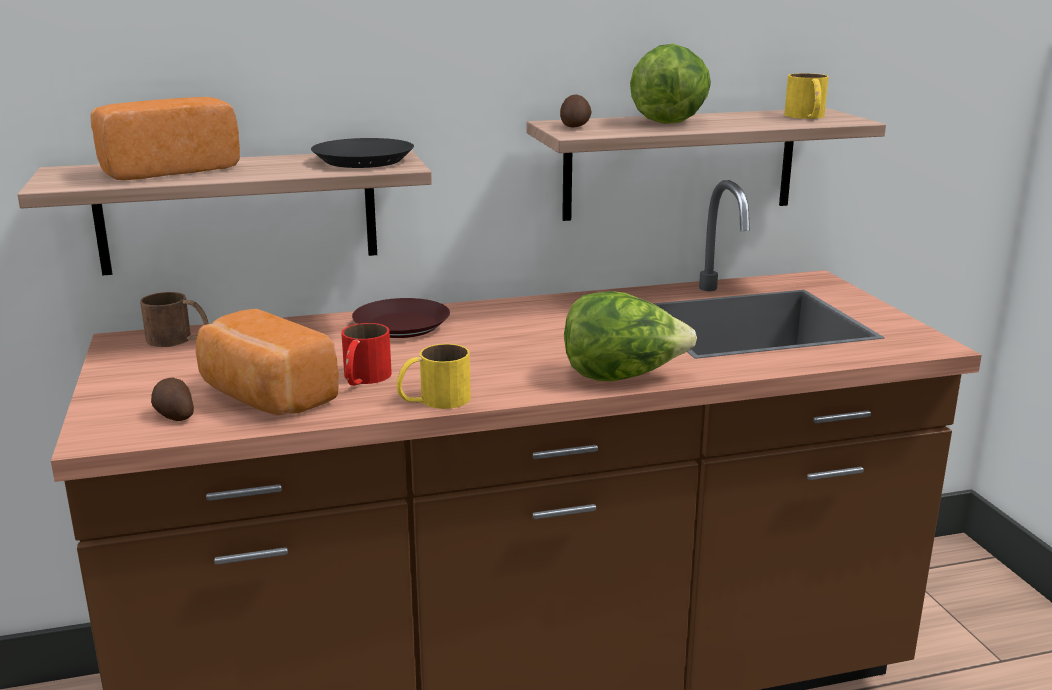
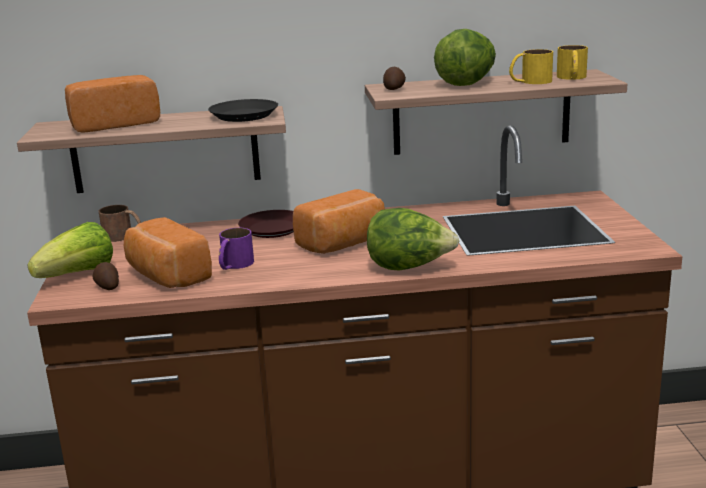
camera: 10 degrees right, 0 degrees up
red mug [341,323,392,386] -> purple mug [219,228,254,270]
yellow mug [396,344,471,409] -> yellow mug moved to [509,49,553,84]
none -> lettuce [27,222,113,278]
none -> bread [293,189,385,254]

